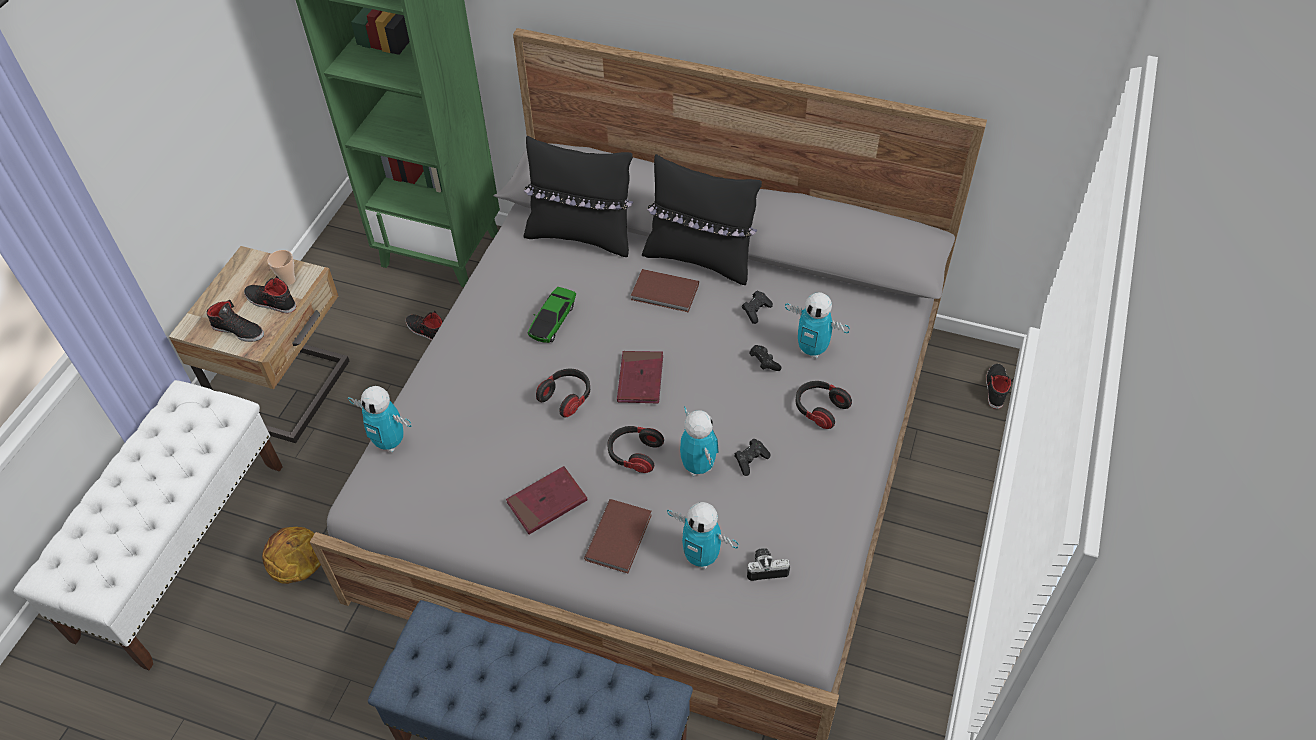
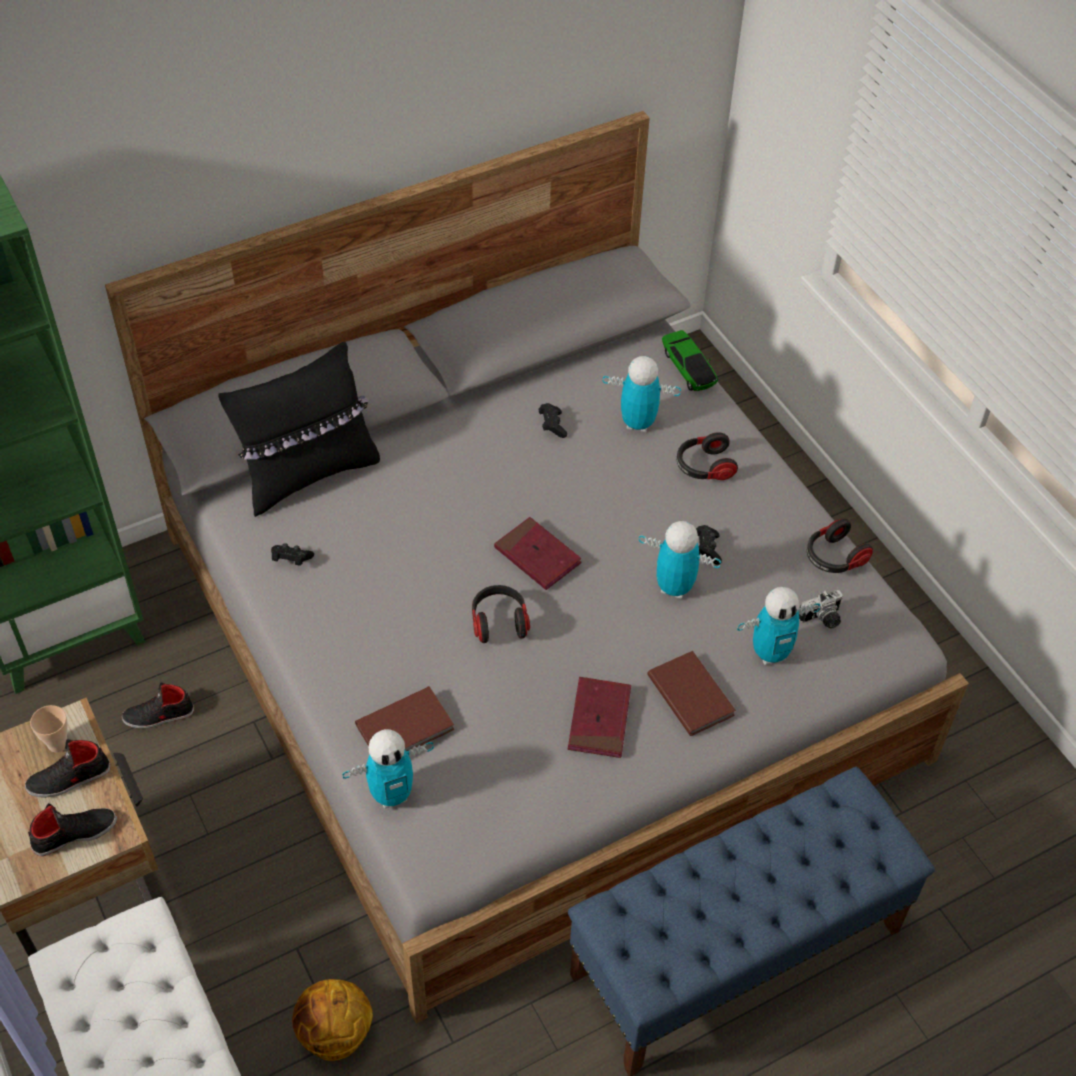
camera: 50 degrees left, 0 degrees up
toy car [528,287,576,343] -> toy car moved to [662,330,718,391]
headphones [607,426,664,473] -> headphones moved to [807,519,873,573]
brown book [631,269,699,312] -> brown book moved to [355,686,454,751]
black pillow [642,154,762,285] -> none
camera [747,548,790,581] -> camera turned 150 degrees counterclockwise [799,590,843,629]
black game controller [749,345,782,371] -> black game controller moved to [271,543,314,566]
toy robot [785,292,850,359] -> toy robot turned 150 degrees counterclockwise [603,356,681,432]
black shoe [986,364,1013,409] -> none

